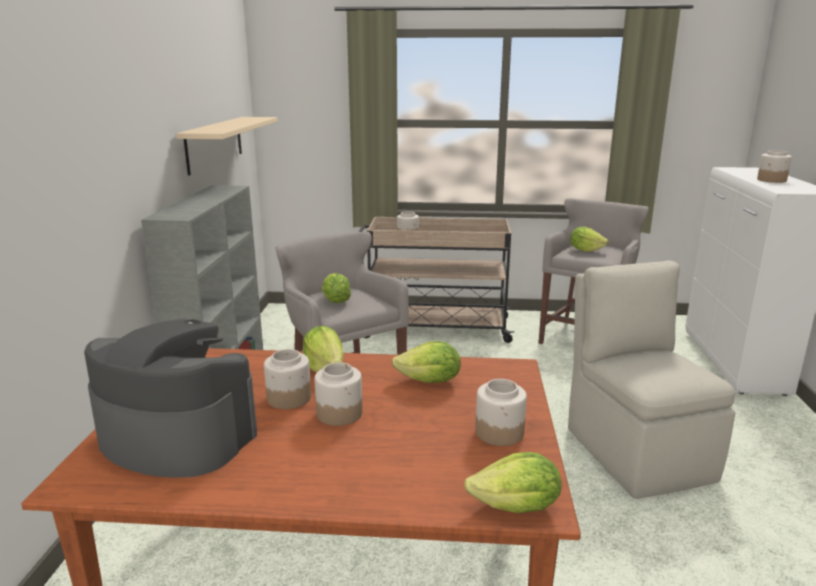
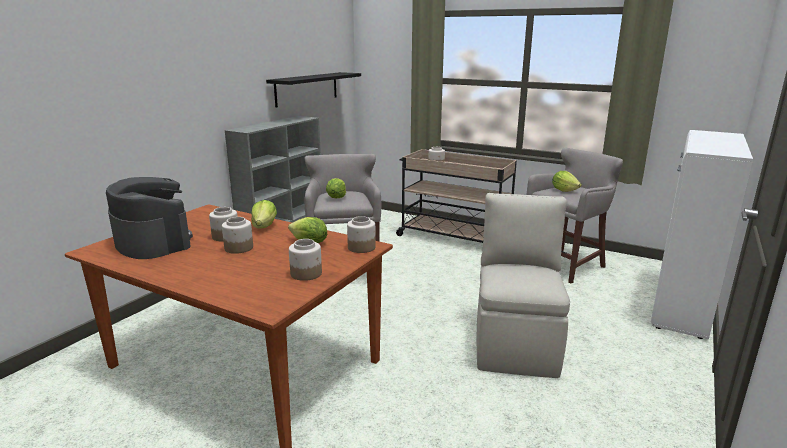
camera: 25 degrees right, 0 degrees up
beige shelf [176,117,278,176] -> black shelf [266,72,361,107]
lettuce [464,452,562,513] -> none
jar [757,150,792,183] -> jar moved to [347,216,376,253]

